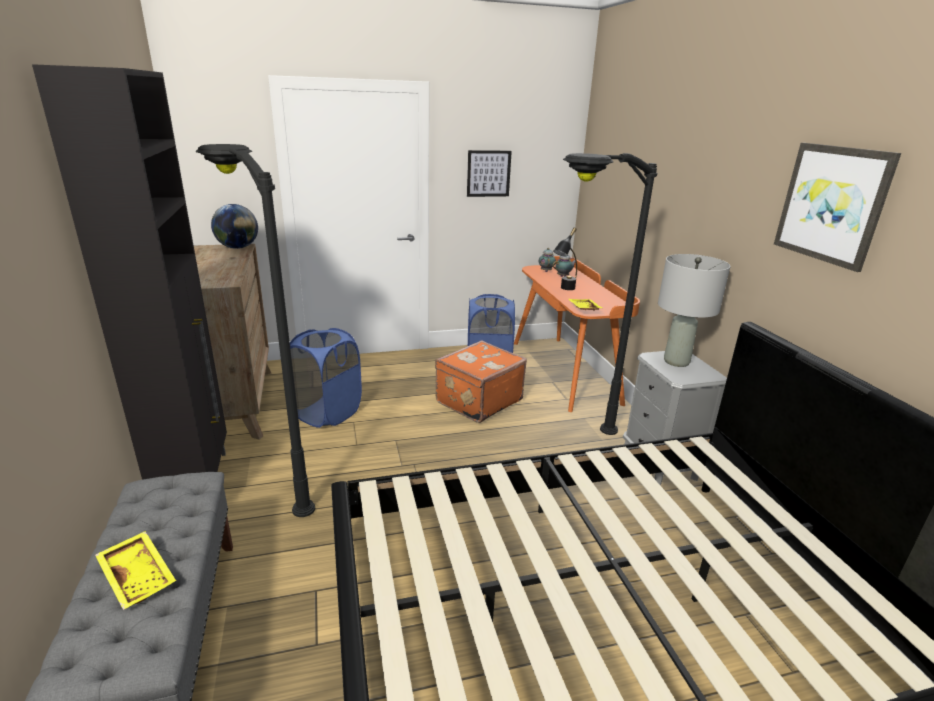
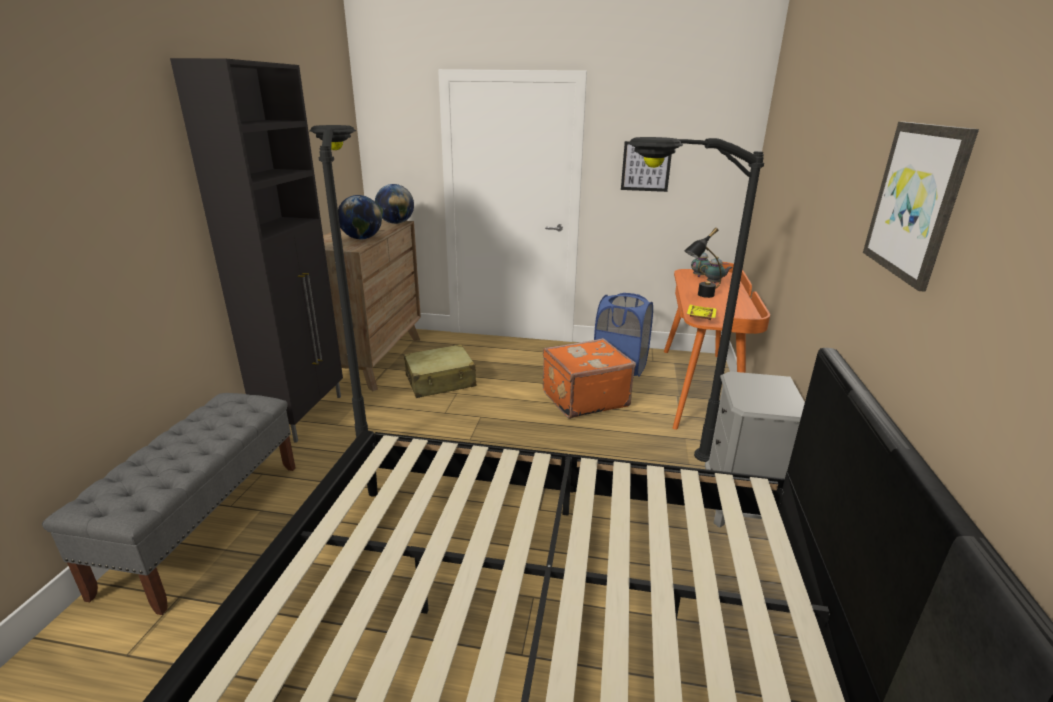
camera: 25 degrees right, 0 degrees up
yellow tray [95,531,176,610] -> none
blue laundry basket [290,328,362,428] -> beige suitcase [404,344,476,398]
grey table lamp [658,254,731,367] -> none
none -> globe [338,195,382,239]

